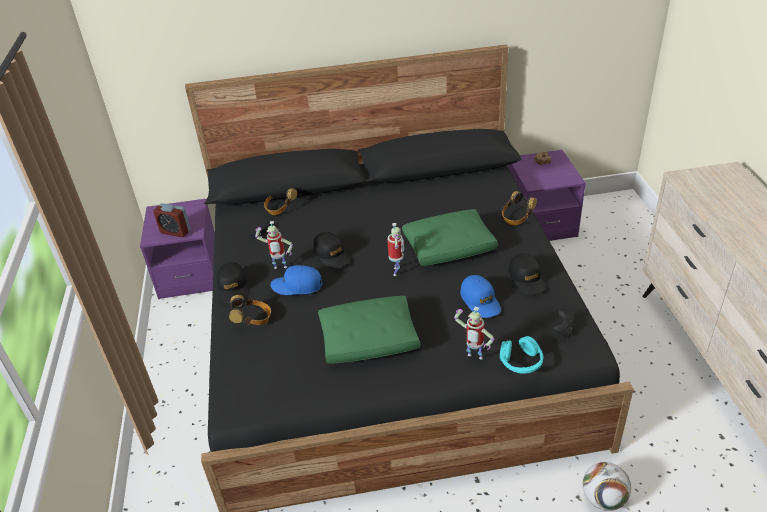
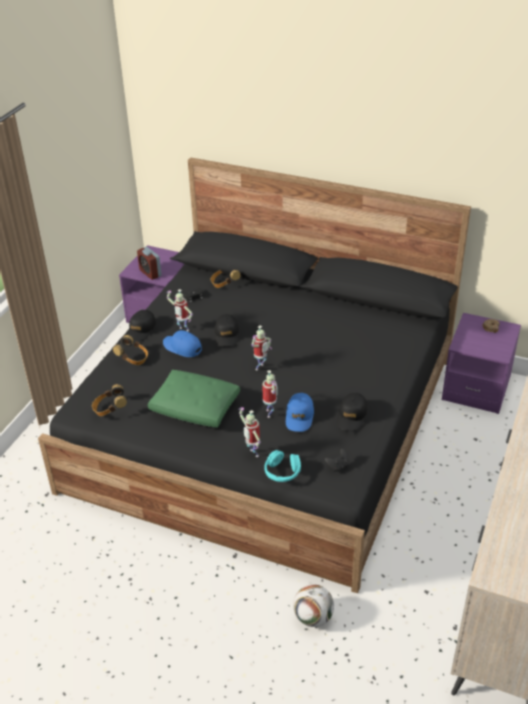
camera: 30 degrees right, 0 degrees up
green pillow [402,209,498,266] -> none
headphones [502,191,537,225] -> headphones moved to [92,384,127,416]
none -> toy robot [262,370,278,418]

